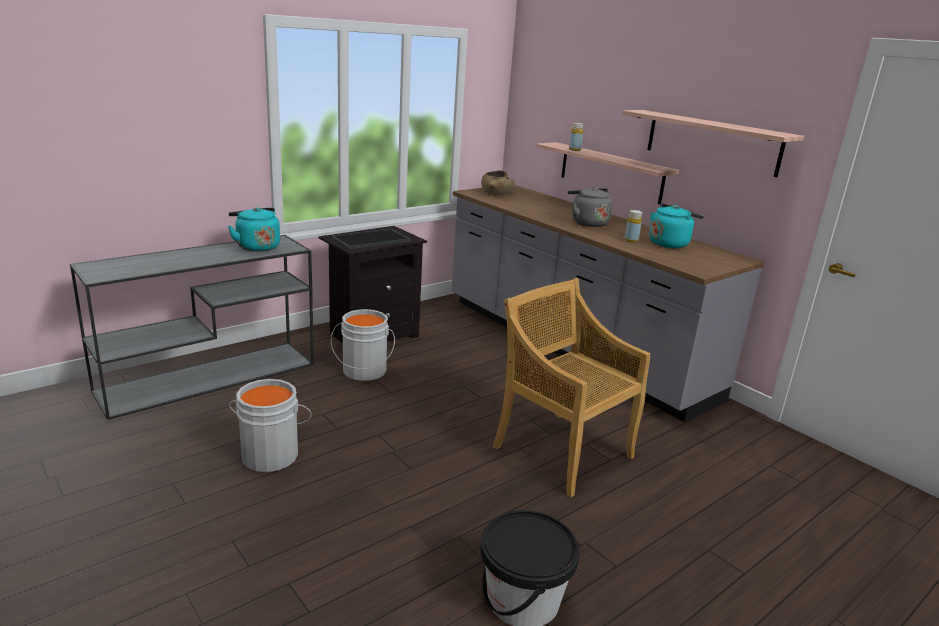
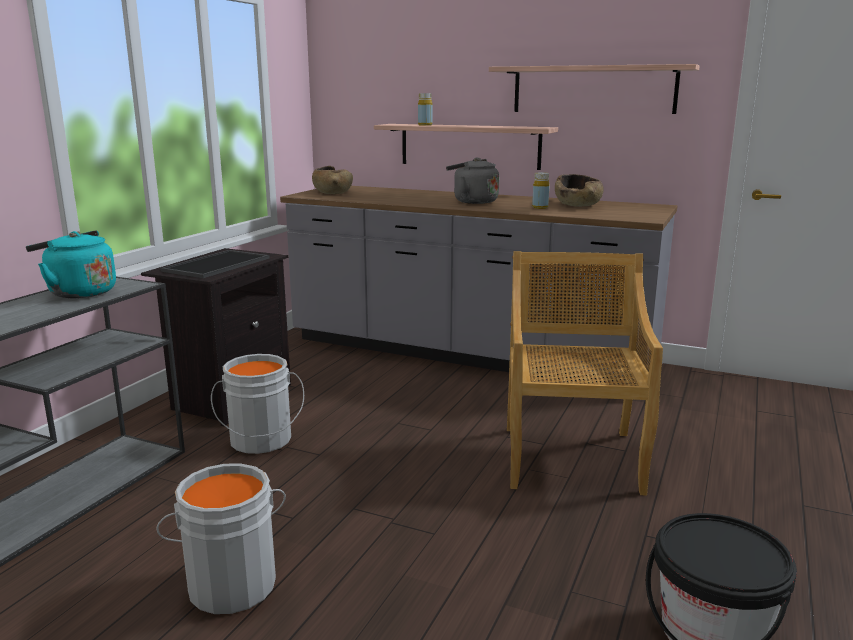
camera: 25 degrees left, 5 degrees down
beige chair [493,278,650,497] -> beige chair turned 75 degrees clockwise [507,251,663,496]
turquoise kettle [649,203,704,248] -> brown bowl [555,174,604,207]

